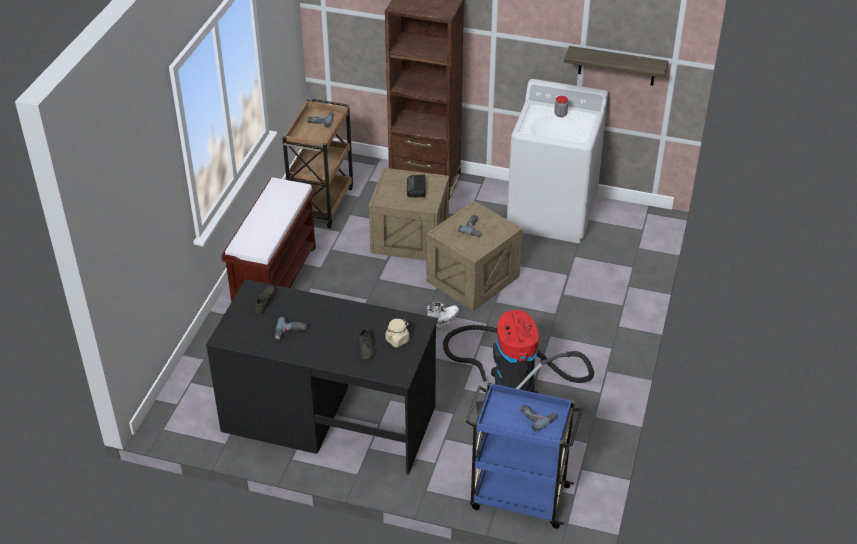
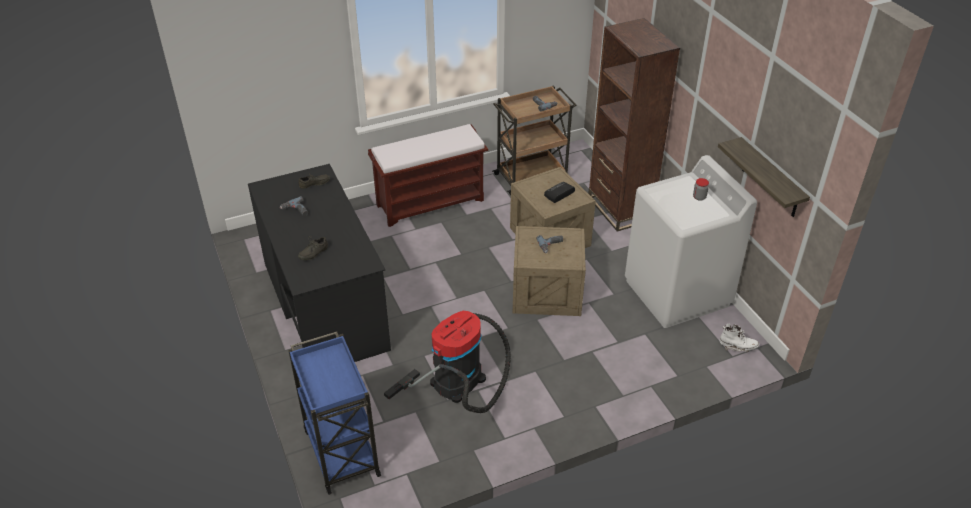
camera: 50 degrees right, 0 degrees up
beige jar [386,319,410,347] -> none
white boot [427,302,459,331] -> white boot moved to [719,323,759,352]
power drill [520,405,557,432] -> none

